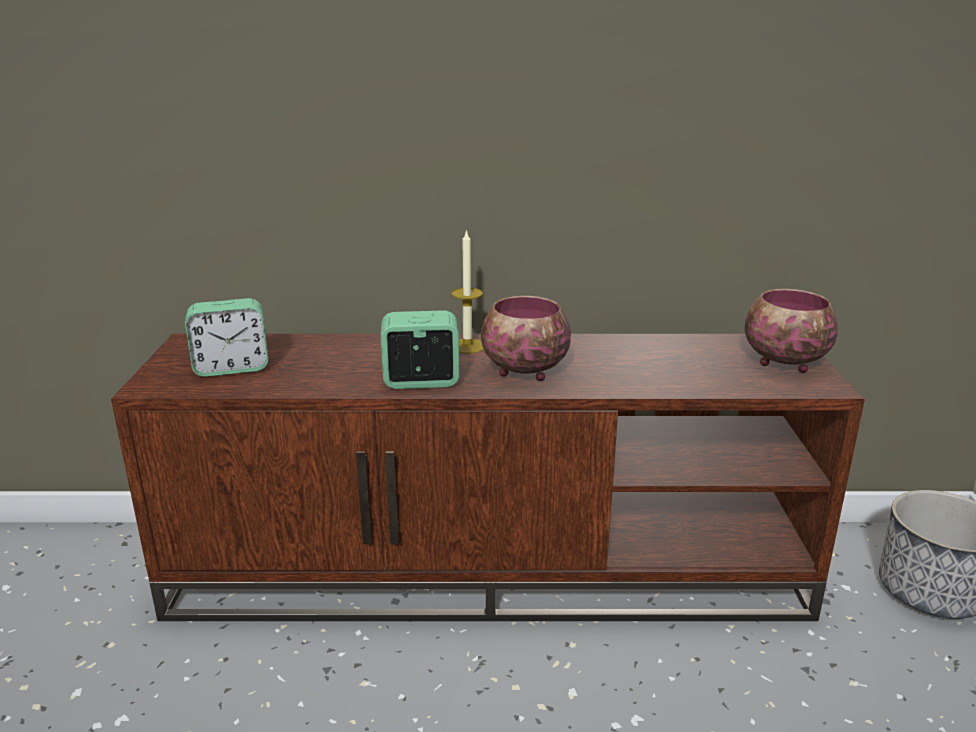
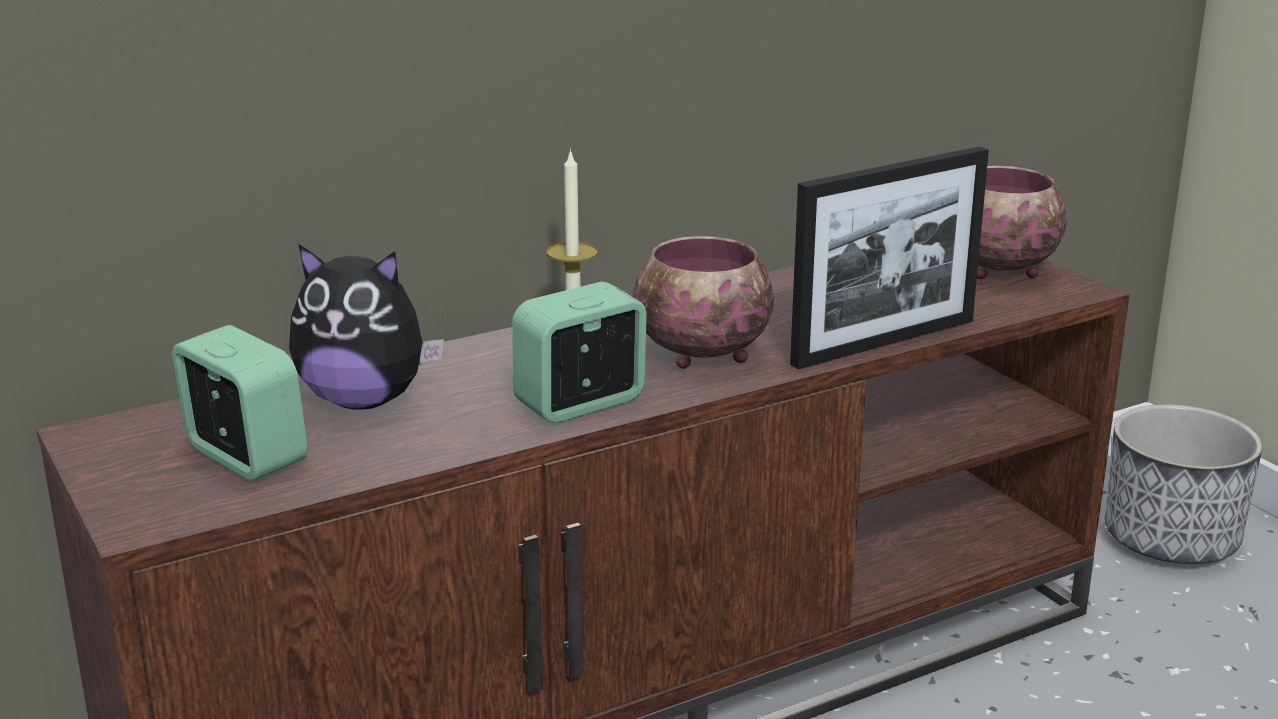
camera: 30 degrees left, 0 degrees up
alarm clock [185,298,268,377] -> alarm clock turned 90 degrees counterclockwise [172,325,308,481]
none -> plush toy [289,244,444,410]
none -> picture frame [790,146,989,369]

